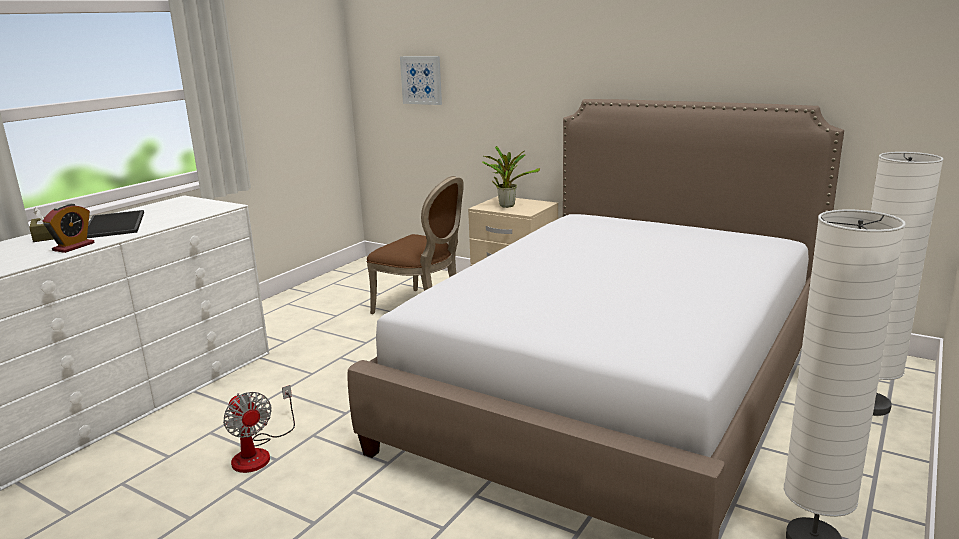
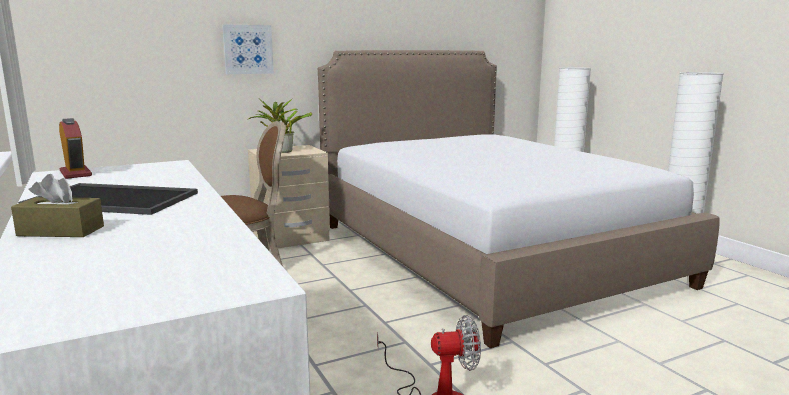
camera: 60 degrees left, 5 degrees down
alarm clock [43,203,94,253] -> alarm clock moved to [59,118,92,179]
picture [400,56,442,105] -> picture moved to [222,24,274,74]

